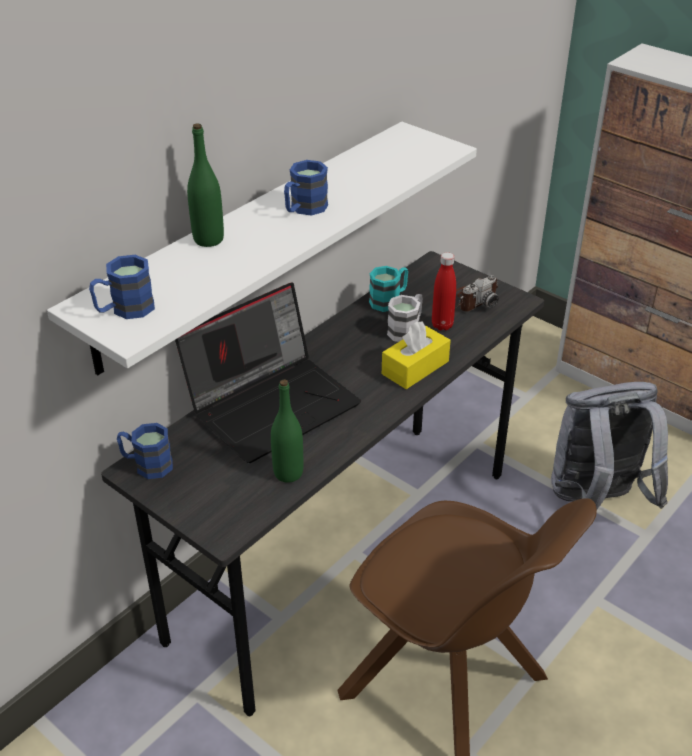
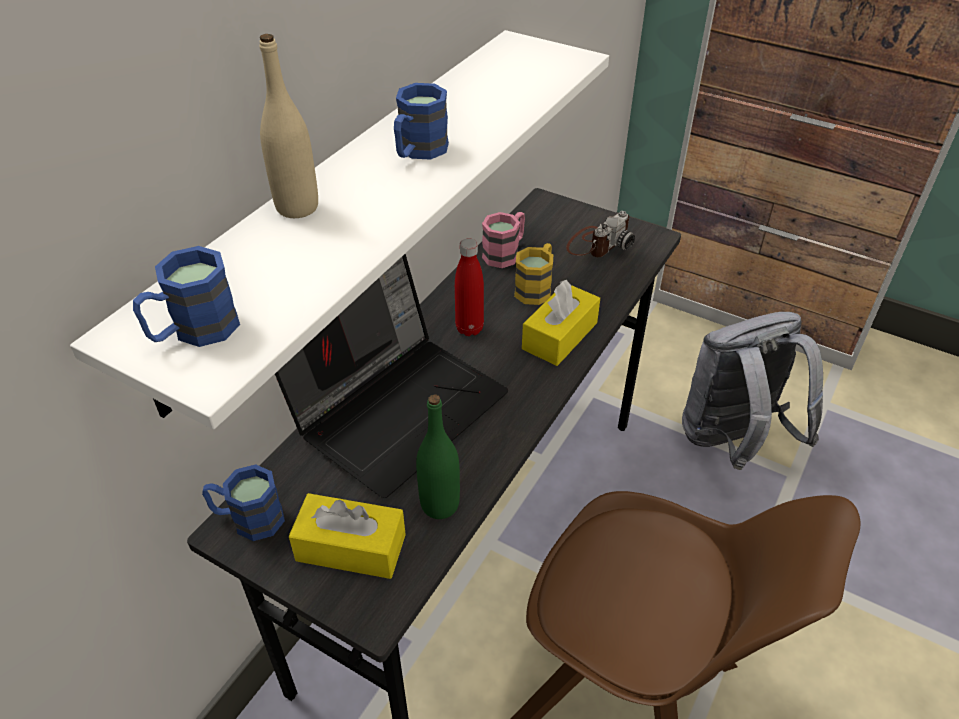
camera: 10 degrees left, 5 degrees up
green bottle [187,123,224,247] -> beige bottle [259,34,318,218]
turquoise mug [369,266,408,312] -> pink mug [482,212,525,268]
white mug [387,294,423,342] -> yellow mug [514,243,553,305]
red bottle [432,252,456,331] -> red bottle moved to [455,239,484,336]
none -> yellow tissue box [289,493,406,579]

